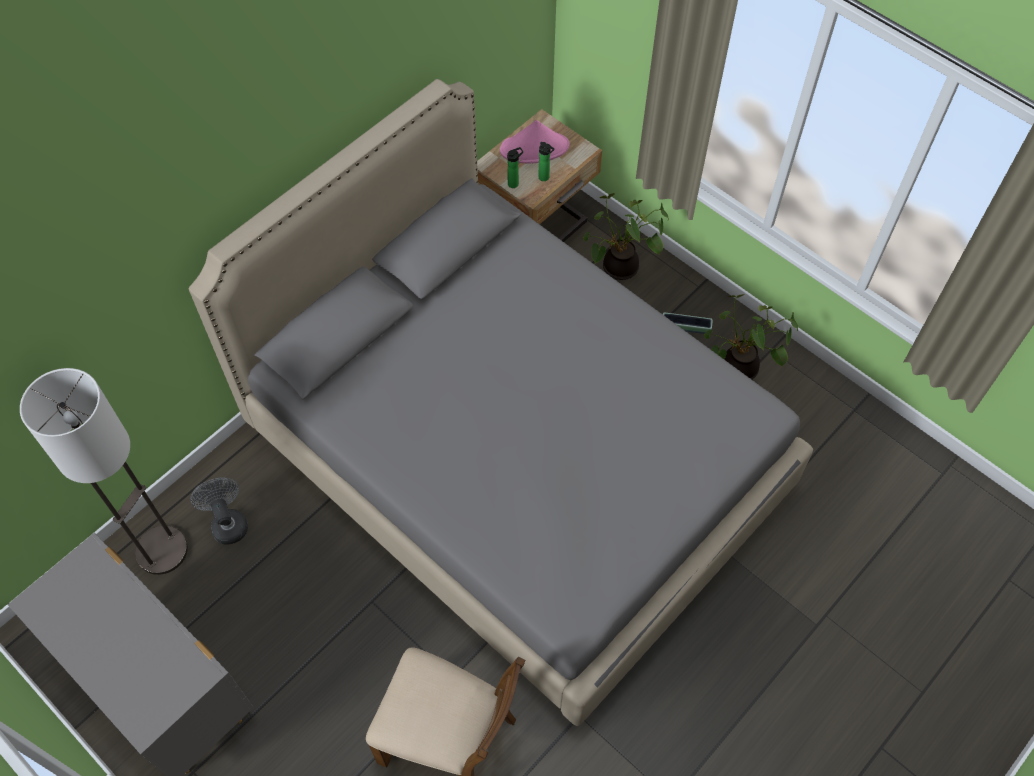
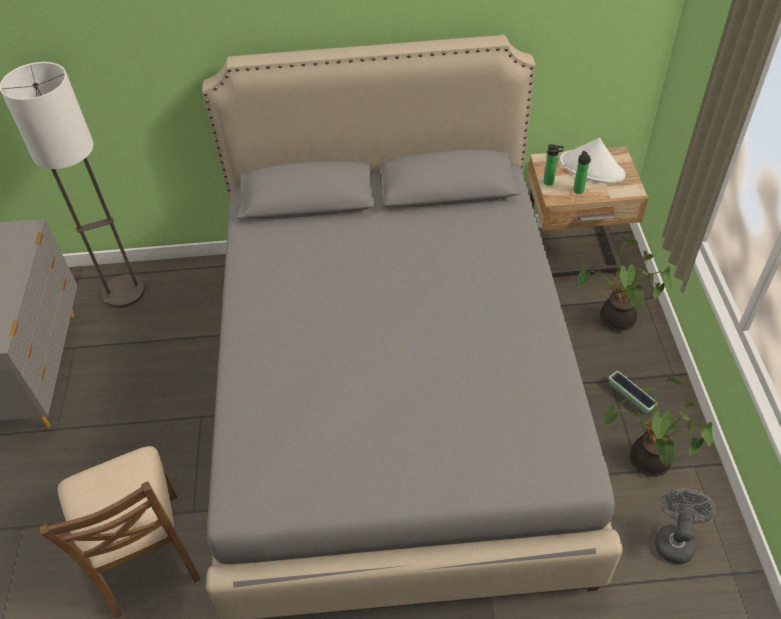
camera: 45 degrees right, 10 degrees down
grey fan [191,478,248,545] -> grey fan moved to [655,488,716,564]
pink hat [500,120,570,163] -> white hat [560,138,626,184]

